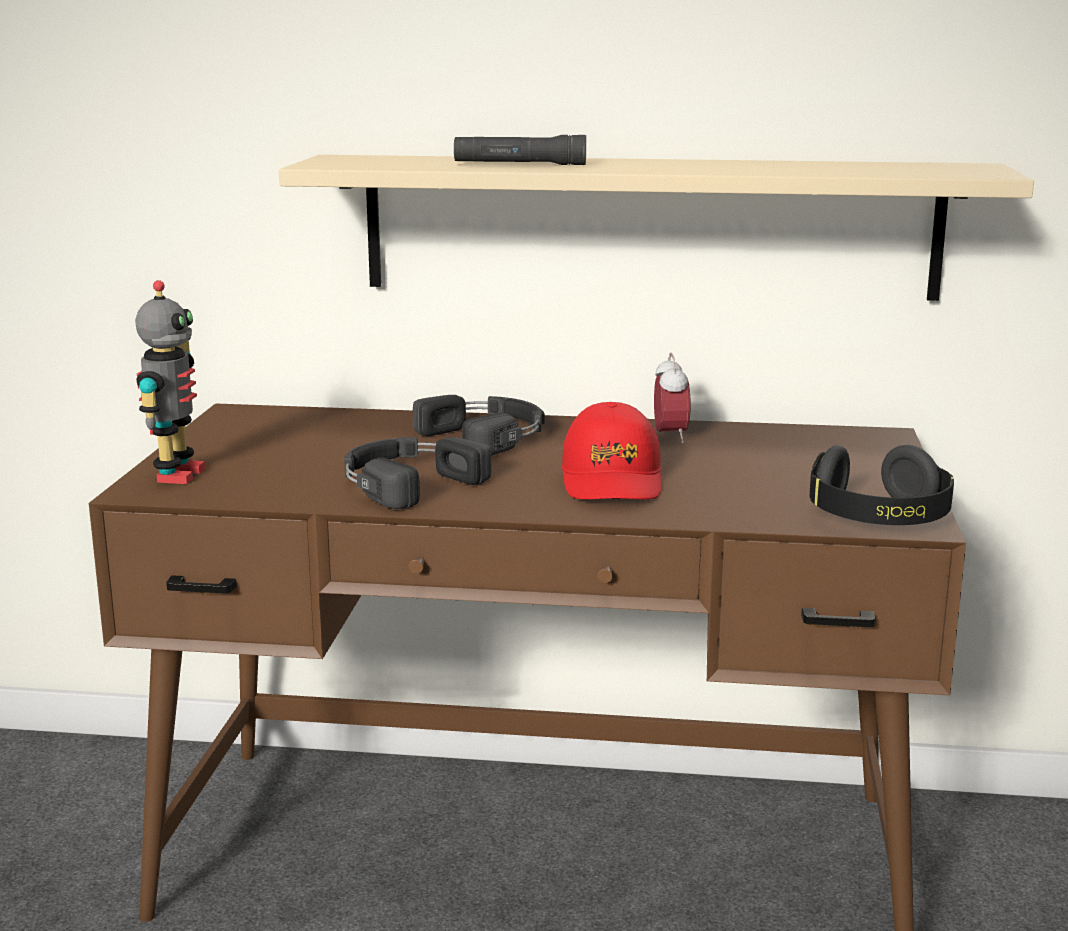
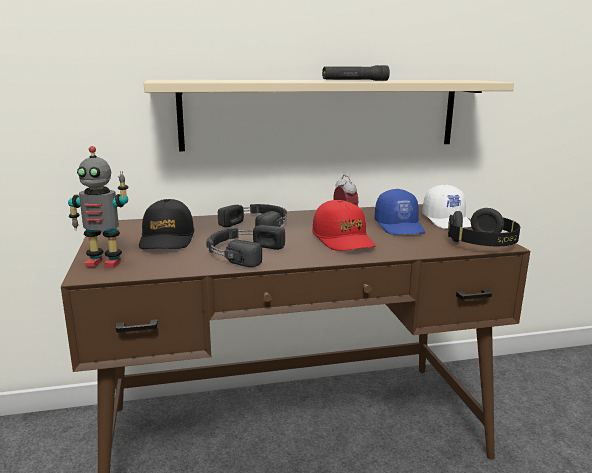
camera: 20 degrees left, 0 degrees up
toy robot [135,280,205,484] -> toy robot turned 105 degrees clockwise [68,146,128,268]
black flashlight [454,135,586,165] -> black flashlight moved to [322,65,390,81]
none -> black cap [139,199,194,249]
none -> blue cap [375,189,425,235]
none -> white cap [422,185,471,229]

